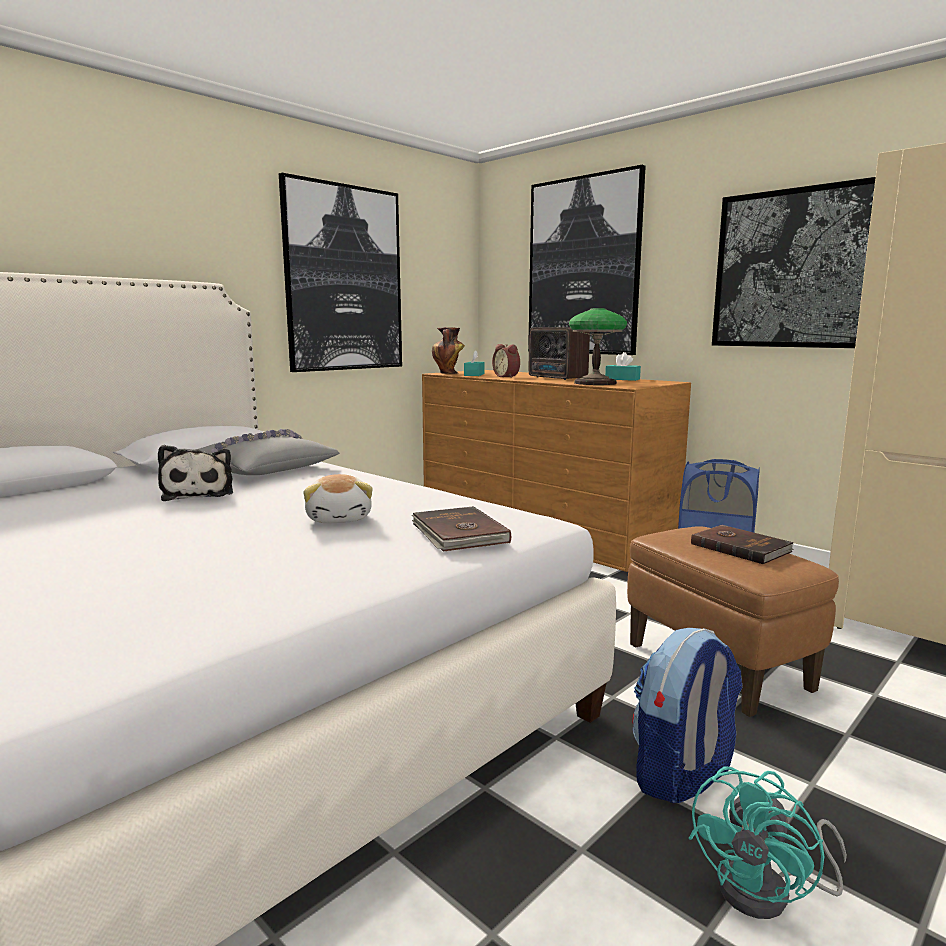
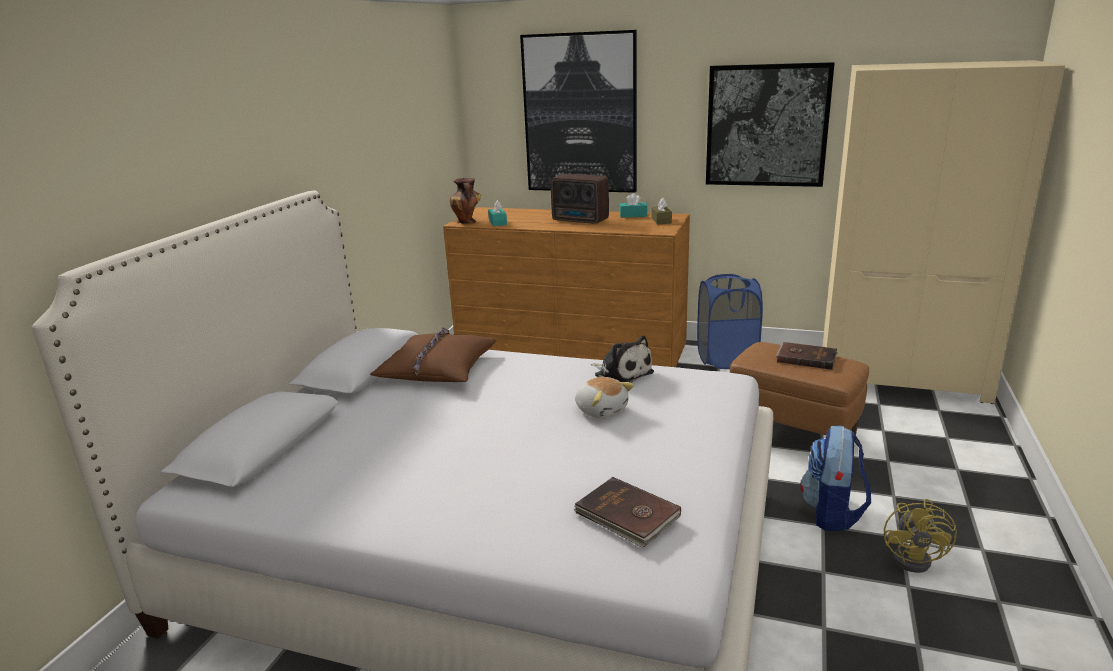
camera: 25 degrees left, 10 degrees up
plush toy [158,445,233,501] -> plush toy moved to [591,336,654,383]
grey pillow [199,429,339,475] -> brown pillow [370,327,496,382]
picture [279,173,402,372] -> none
brown book [412,506,511,552] -> brown book moved to [574,477,681,547]
alarm clock [492,344,520,378] -> none
table lamp [569,308,627,385] -> none
turquoise fan [688,766,847,919] -> yellow fan [884,499,957,573]
none -> brown tissue box [651,198,672,224]

